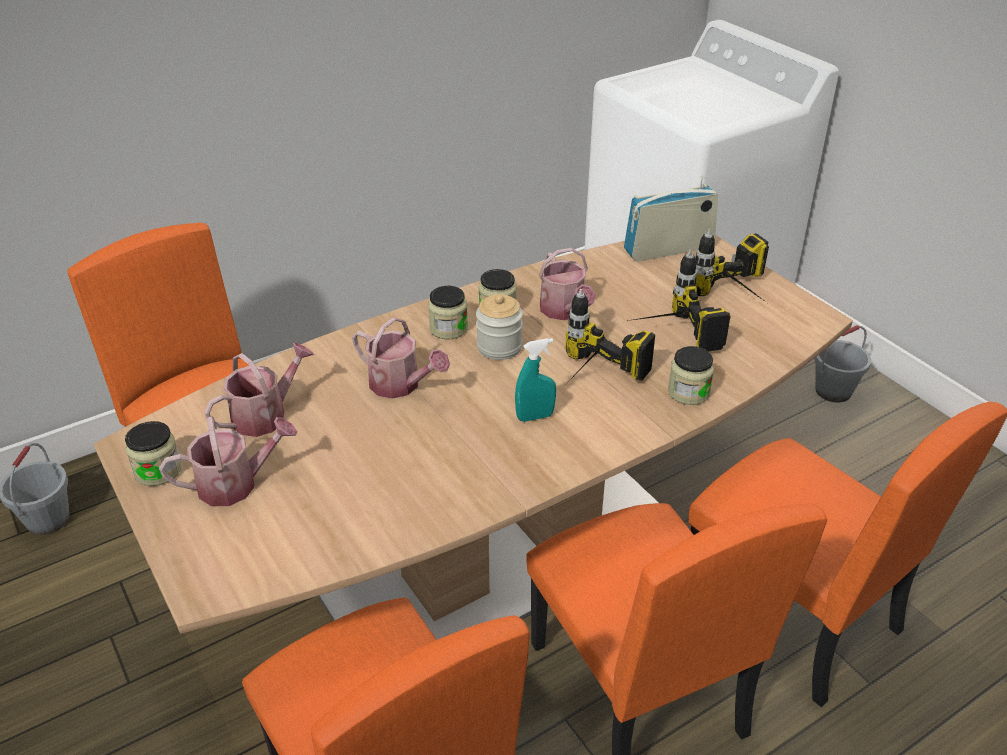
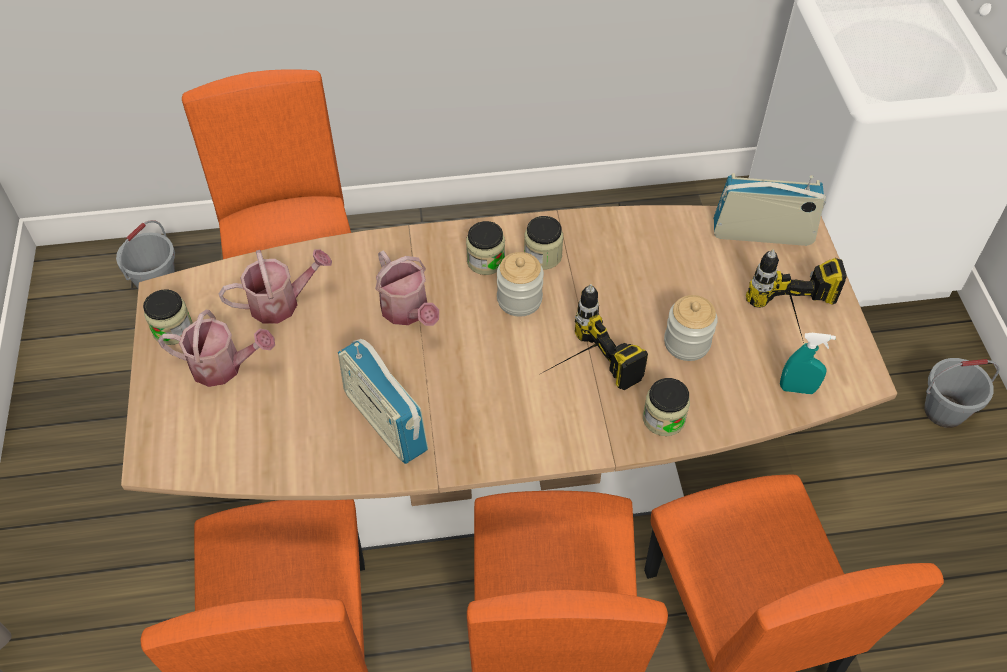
camera: 25 degrees right, 15 degrees up
turquoise spray bottle [515,338,556,422] -> turquoise spray bottle moved to [780,333,836,394]
watering can [539,248,596,320] -> none
power drill [627,250,730,351] -> jar [664,295,718,361]
none -> radio [338,339,428,464]

